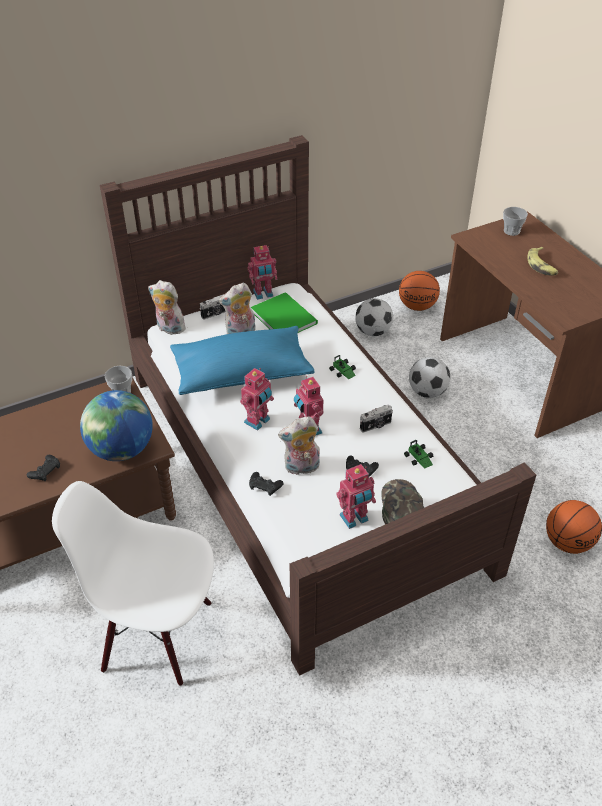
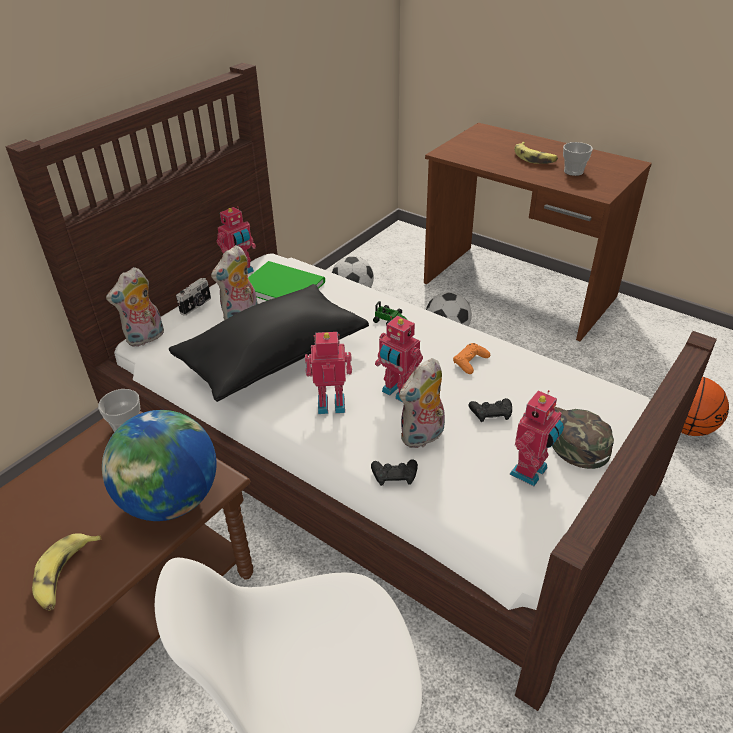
camera: 25 degrees left, 5 degrees down
black game controller [27,455,60,481] -> banana [32,533,102,610]
plush toy [148,280,187,335] -> plush toy turned 45 degrees counterclockwise [106,267,164,347]
blue pillow [170,326,314,395] -> black pillow [169,284,369,402]
toy robot [240,368,274,431] -> toy robot turned 105 degrees counterclockwise [305,332,352,414]
camera [360,405,393,433] -> orange game controller [453,343,490,374]
basketball [399,271,440,311] -> none
toy car [404,440,433,469] -> none
cup [503,207,528,236] -> cup moved to [563,142,593,176]

